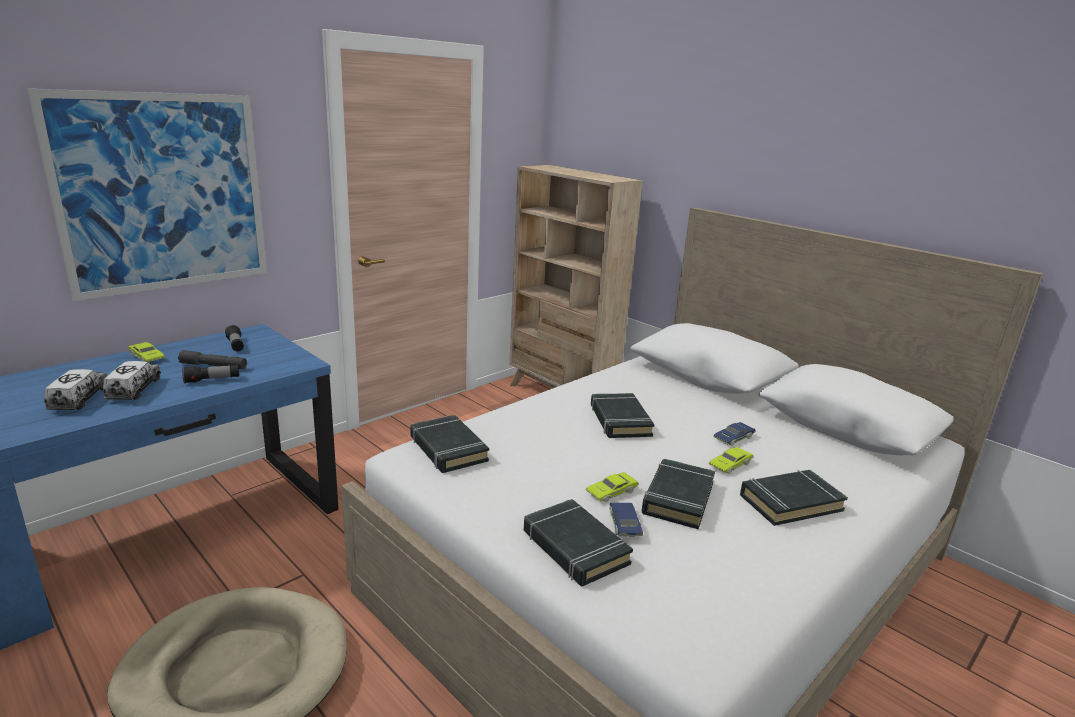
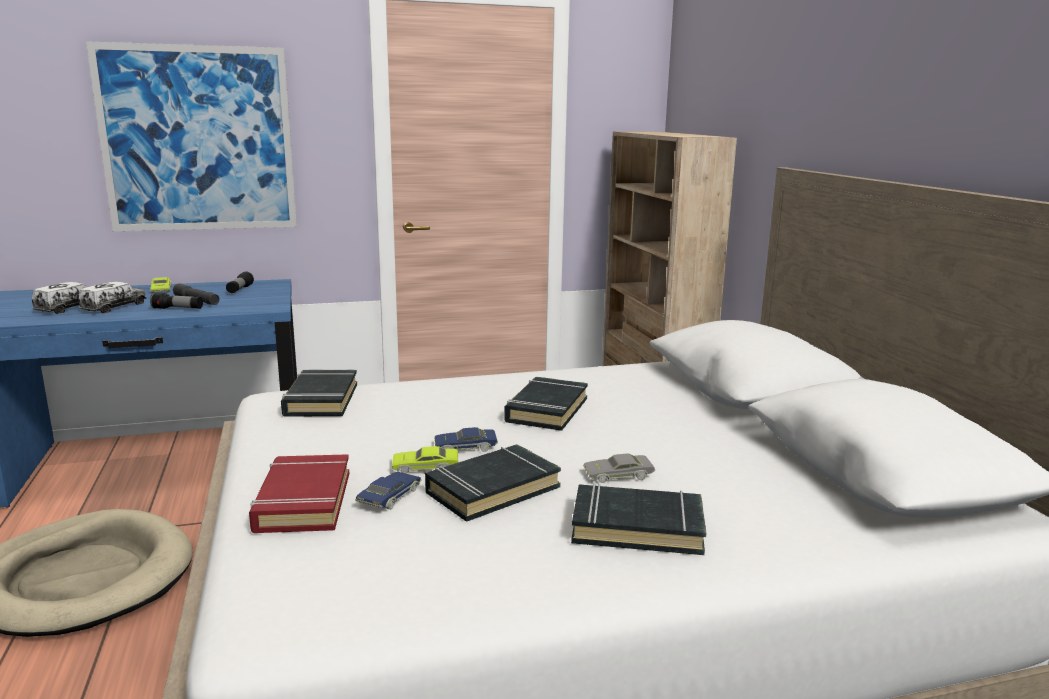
camera: 30 degrees right, 5 degrees down
black book [524,499,633,586] -> red book [249,454,349,533]
green toy car [708,447,754,474] -> grey toy car [583,453,655,483]
blue toy car [713,422,756,446] -> blue toy car moved to [434,427,498,452]

